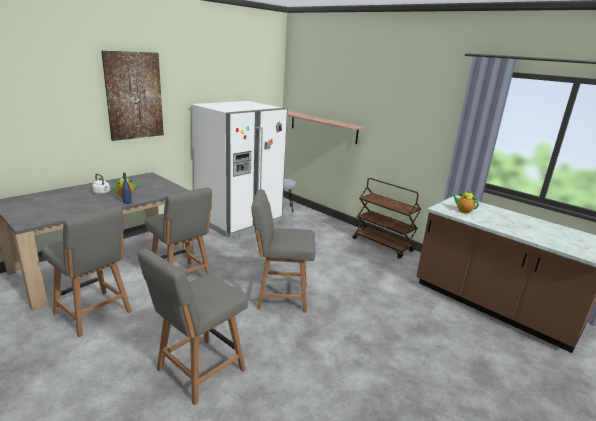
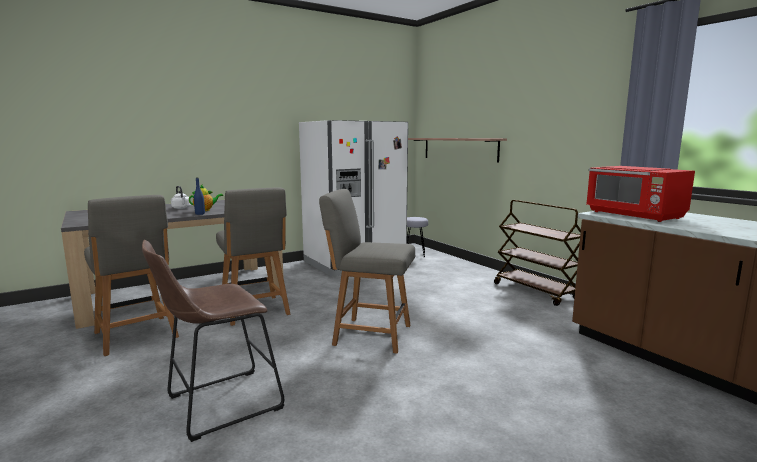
camera: 15 degrees right, 10 degrees down
picture [101,51,164,141] -> none
grey chair [138,249,248,405] -> brown stool [142,240,284,442]
teapot [450,189,479,214] -> red microwave [587,166,695,222]

